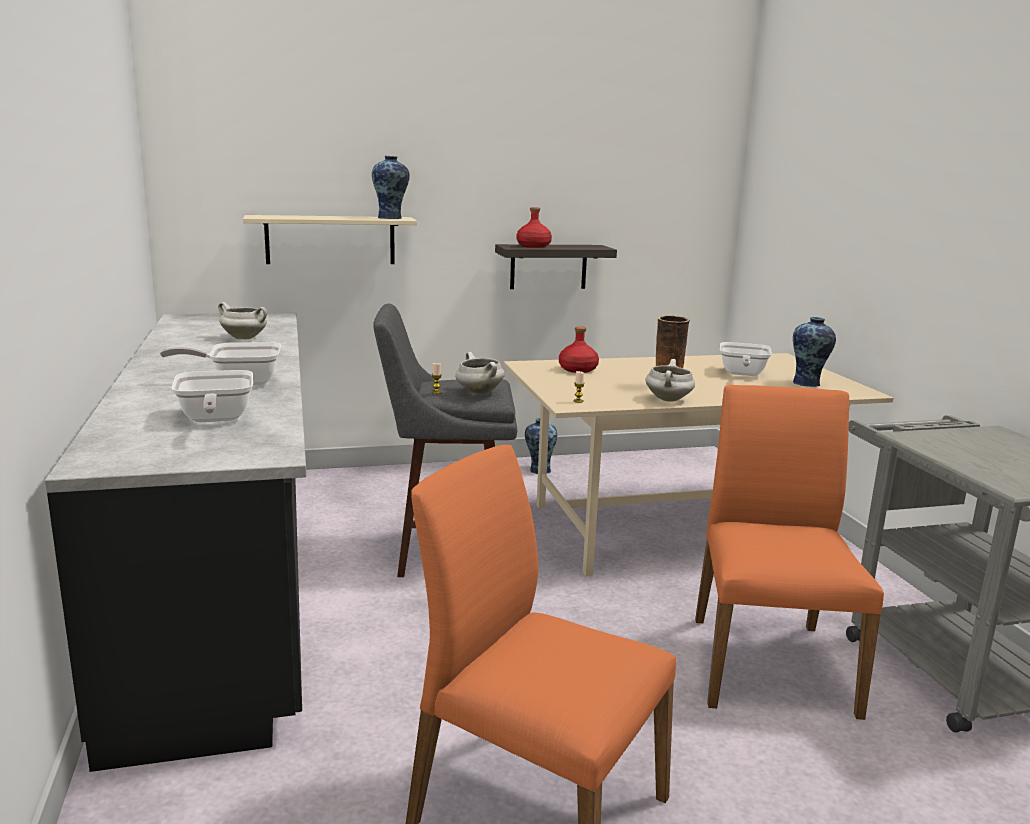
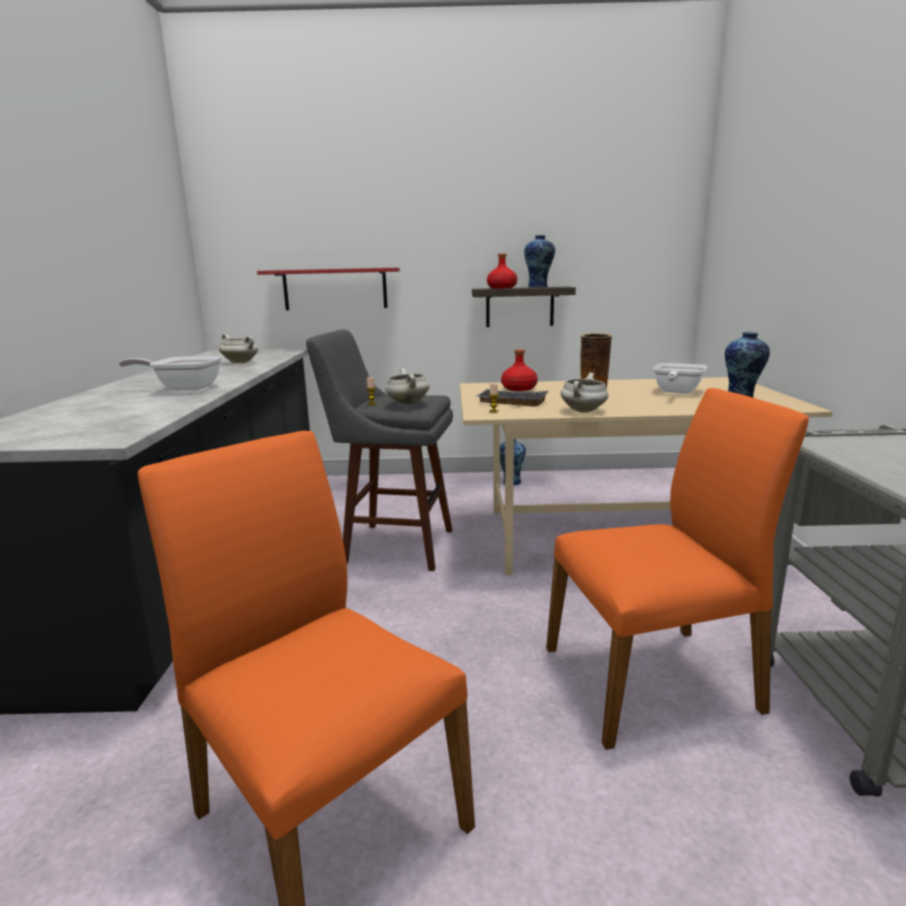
camera: 15 degrees right, 0 degrees up
frying pan [171,370,253,422] -> none
beige shelf [243,215,417,264] -> red shelf [257,268,400,310]
vase [372,156,410,219] -> vase moved to [524,235,555,287]
orange chair [695,385,884,720] -> orange chair turned 60 degrees clockwise [546,388,809,750]
none -> grey tray [475,389,548,406]

